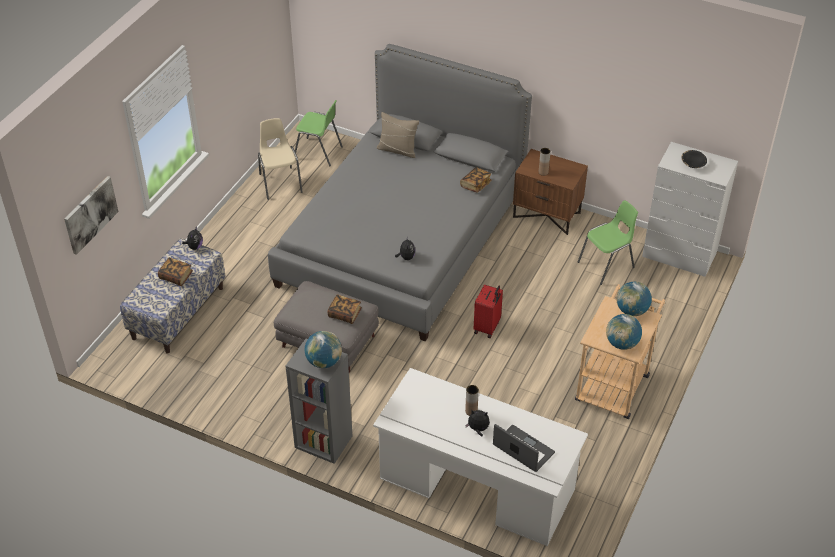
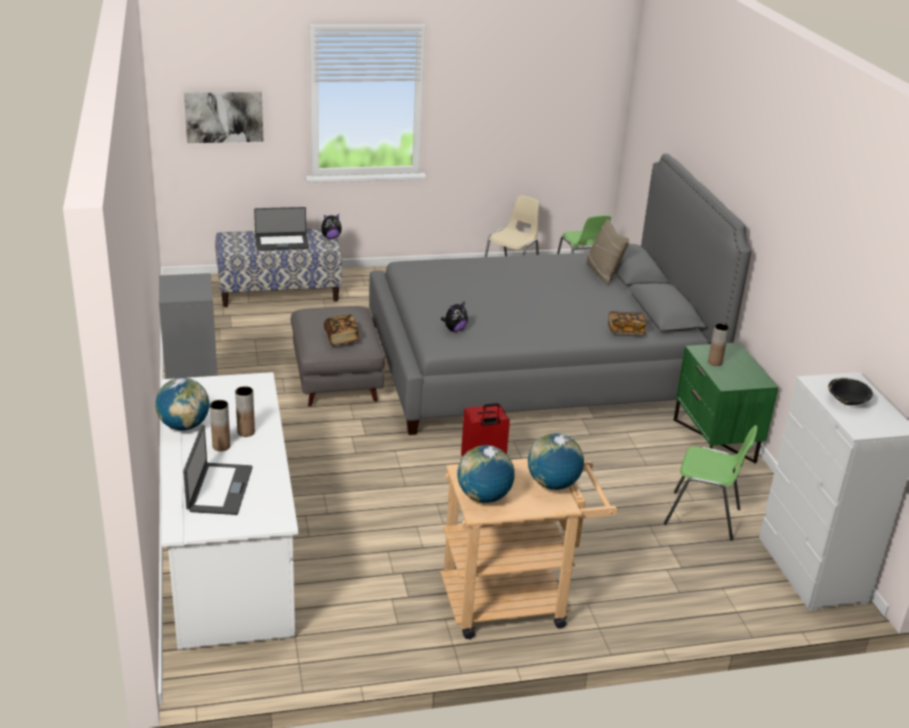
camera: 50 degrees right, 15 degrees down
book [158,257,193,286] -> laptop [254,207,309,251]
globe [304,331,342,368] -> globe moved to [155,378,210,431]
plush toy [465,410,490,436] -> brown vase [210,400,230,451]
brown nightstand [513,149,588,235] -> green nightstand [674,342,778,464]

